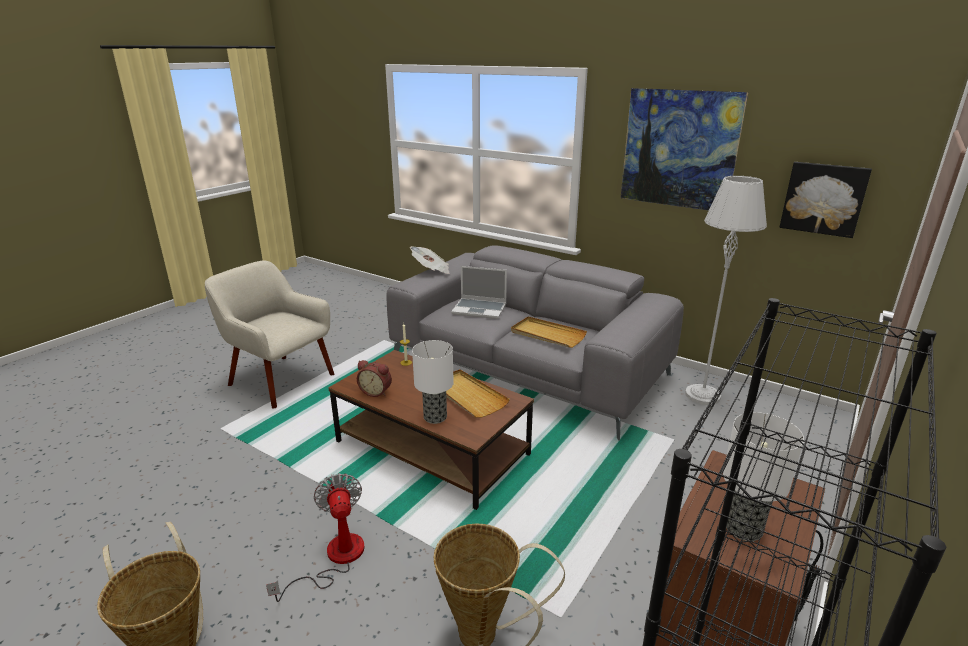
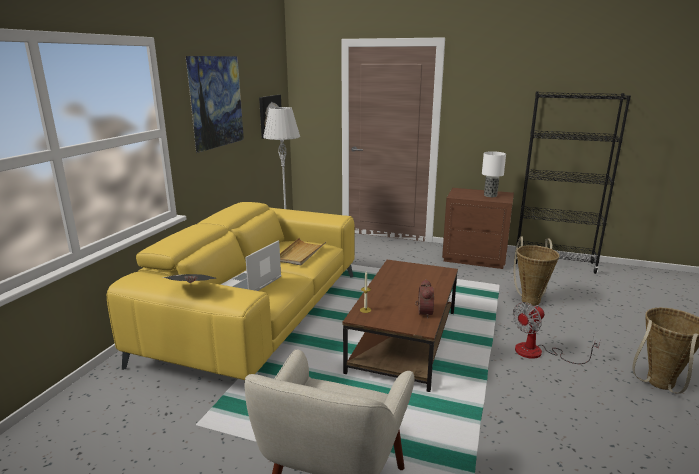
camera: 105 degrees left, 5 degrees down
grey sofa [386,245,684,440] -> yellow sofa [107,202,355,380]
table lamp [412,340,454,424] -> none
beige tray [446,369,510,418] -> none
laptop [451,266,507,319] -> laptop turned 150 degrees counterclockwise [220,240,281,291]

